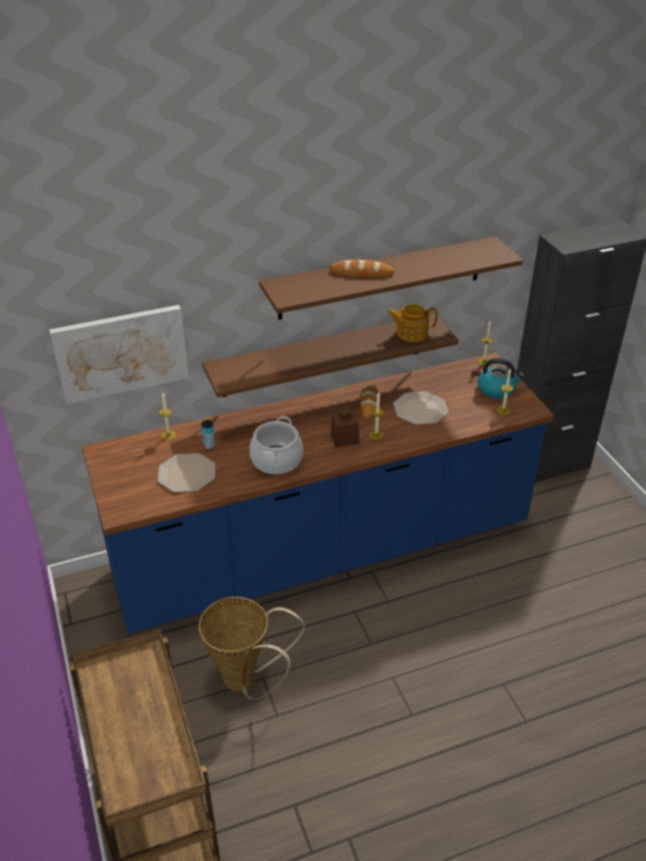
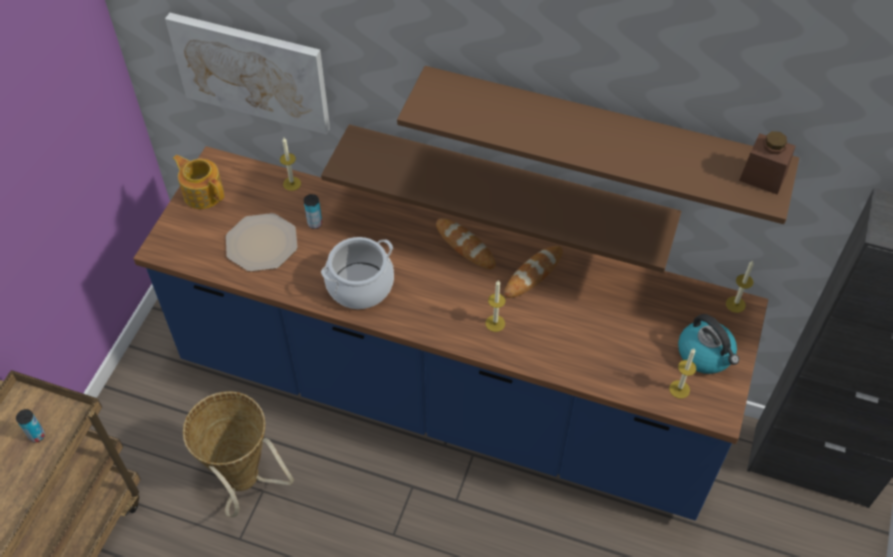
camera: 40 degrees right, 15 degrees up
bread [329,260,394,277] -> bread moved to [436,218,496,269]
brown jar [331,408,360,447] -> brown jar moved to [739,131,795,195]
teapot [388,304,438,342] -> teapot moved to [173,155,224,209]
plate [393,391,448,425] -> none
none -> can [16,409,45,443]

